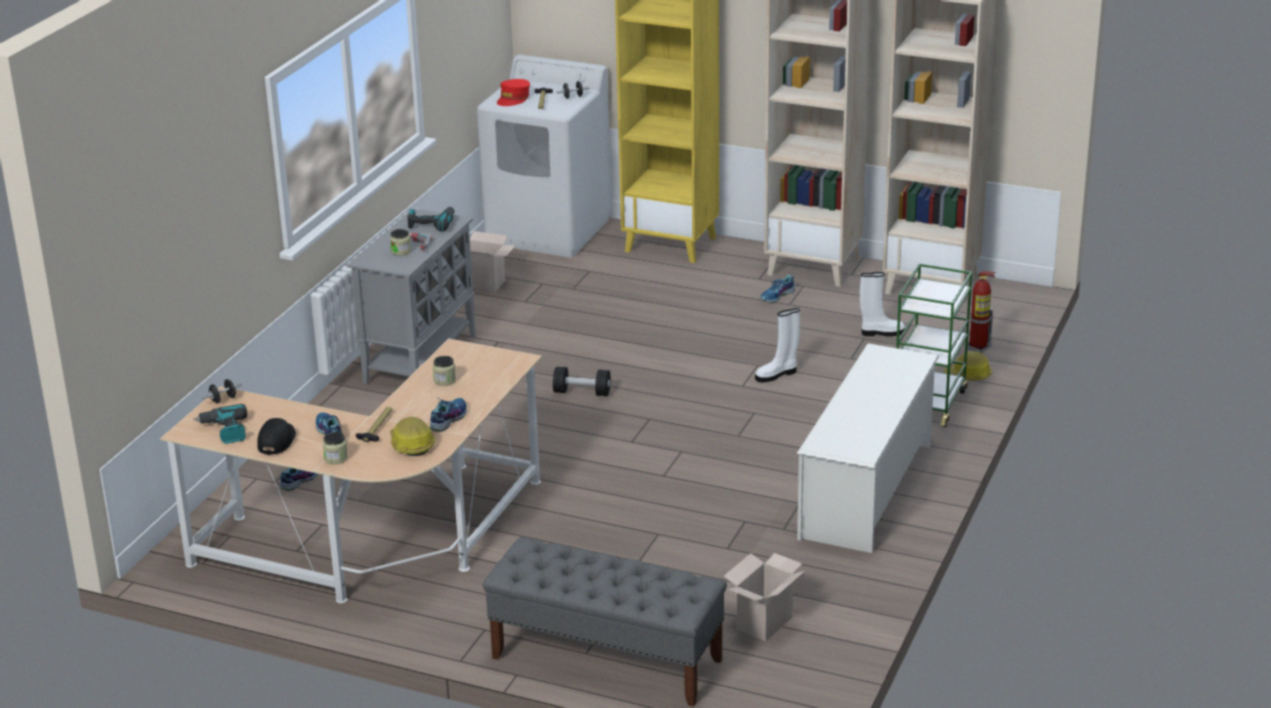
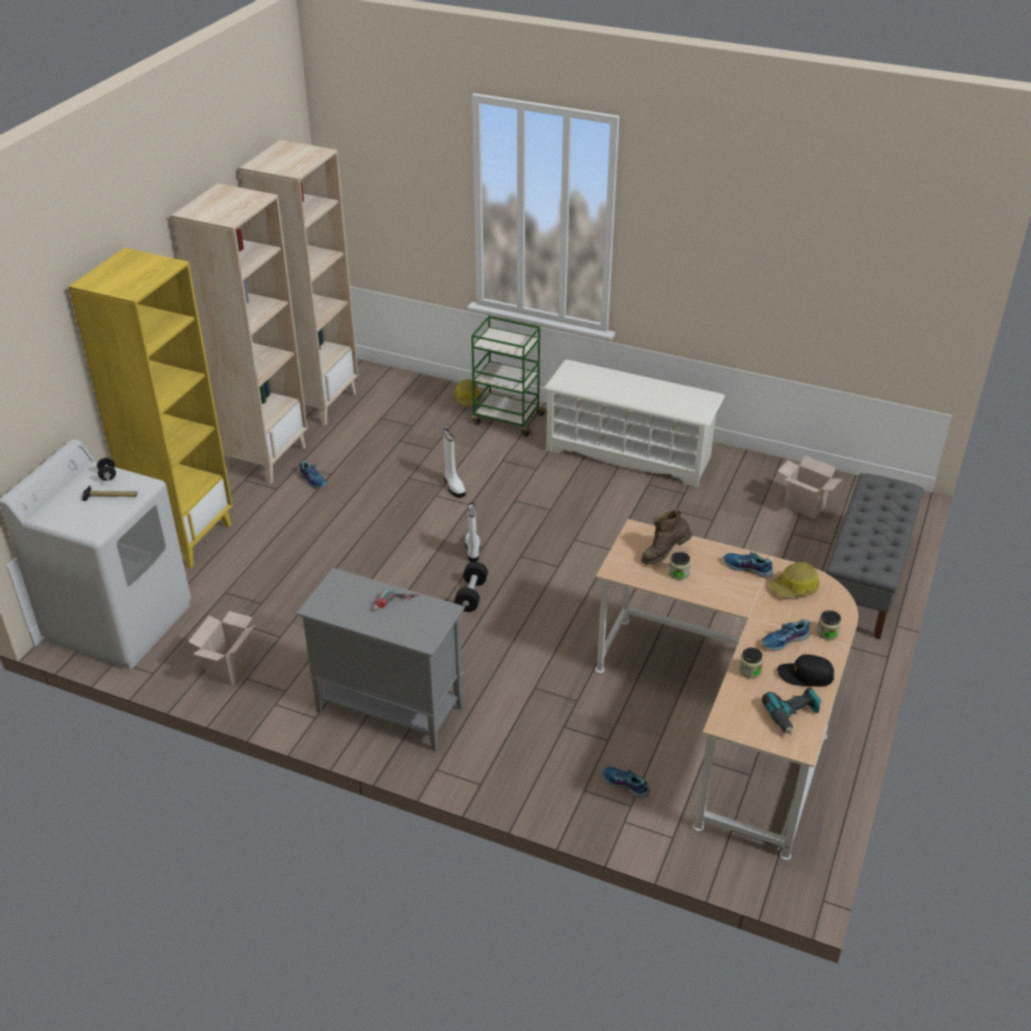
camera: 90 degrees left, 10 degrees up
black dumbbell [202,379,242,403] -> none
hammer [356,407,392,442] -> none
jar [390,229,411,256] -> jar moved to [739,648,763,679]
power drill [408,207,455,232] -> none
red cap [497,79,530,106] -> none
white boot [860,272,905,336] -> white boot moved to [465,503,481,562]
fire extinguisher [968,272,995,353] -> none
none -> brown boot [641,509,692,565]

